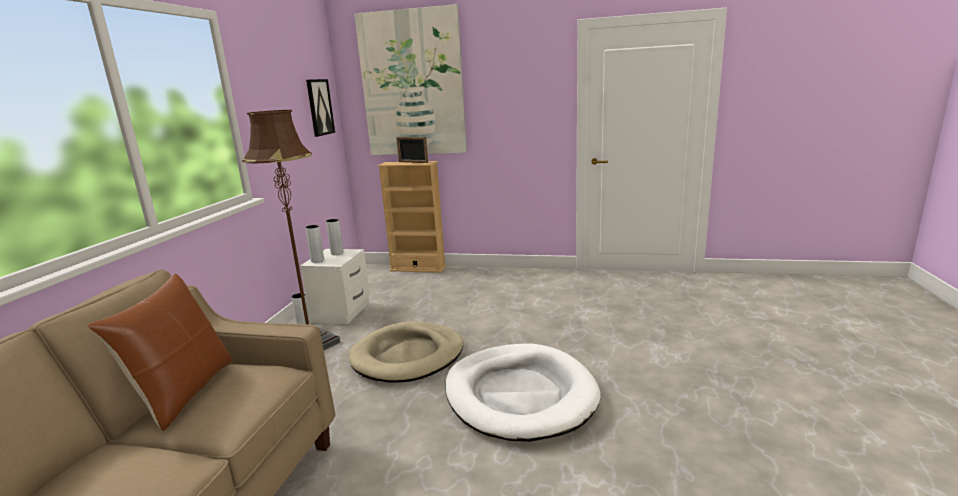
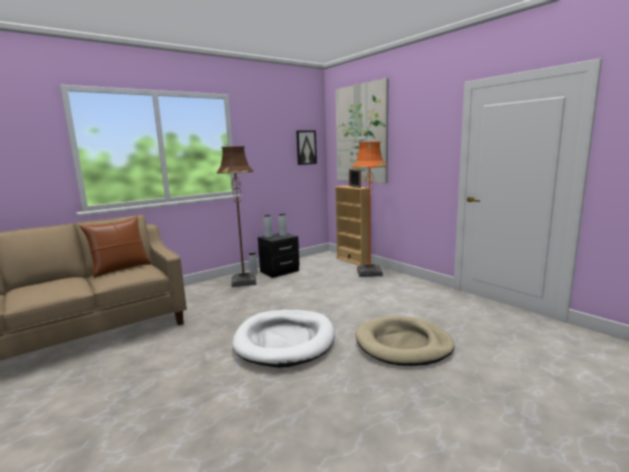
camera: 40 degrees right, 5 degrees down
white nightstand [300,249,370,324] -> black nightstand [258,233,300,278]
beige dog bed [349,321,464,383] -> beige dog bed moved to [356,316,455,366]
none -> orange floor lamp [352,142,387,277]

